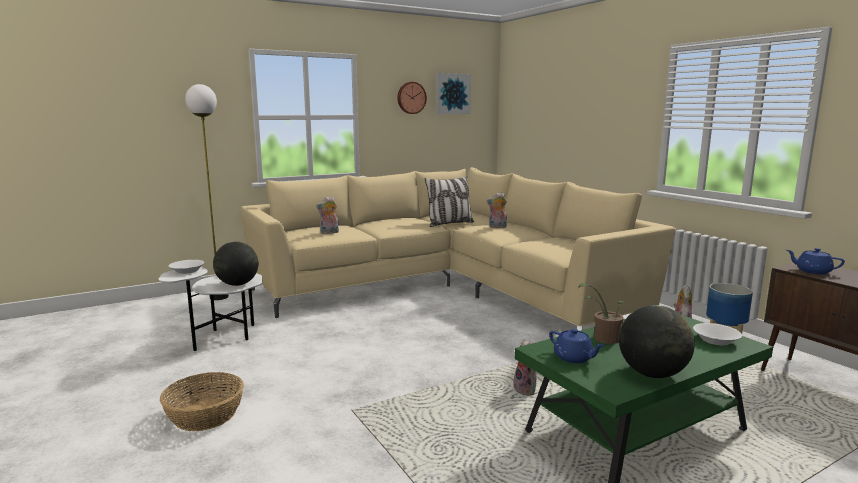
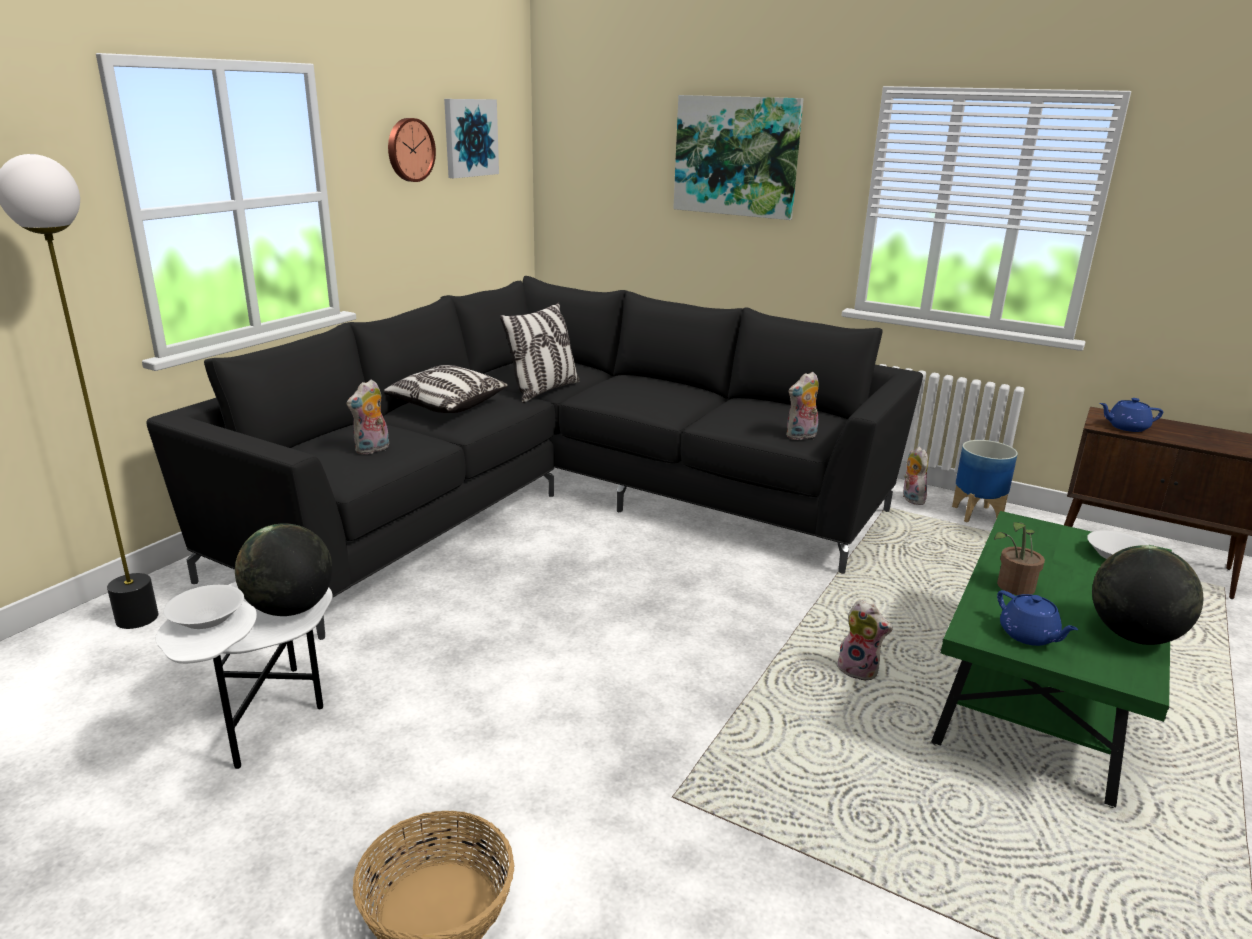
camera: 30 degrees left, 10 degrees up
beige sofa [241,167,675,331] -> black sofa [146,276,923,640]
plush toy [486,193,507,228] -> plush toy moved to [786,372,819,440]
blue teapot [549,329,605,363] -> blue teapot turned 45 degrees clockwise [997,590,1078,646]
none -> pillow [384,365,508,413]
none -> picture [673,95,804,220]

